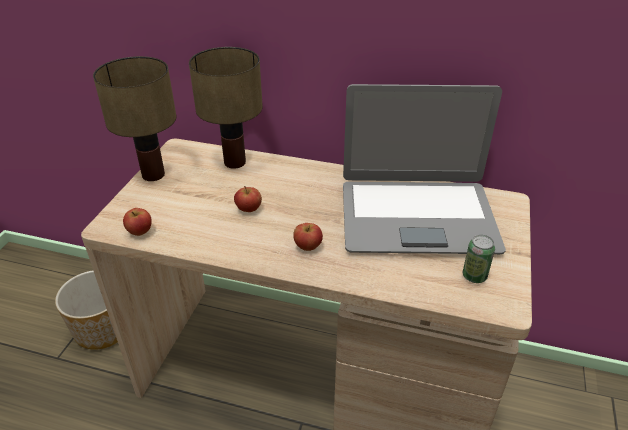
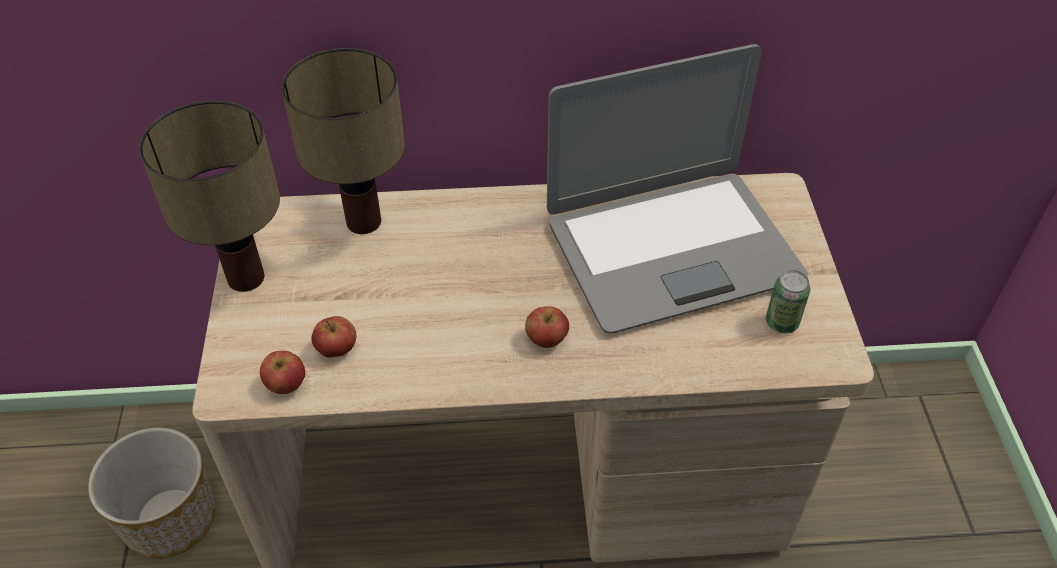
camera: 20 degrees left, 10 degrees up
apple [234,186,262,212] -> apple moved to [311,316,356,357]

